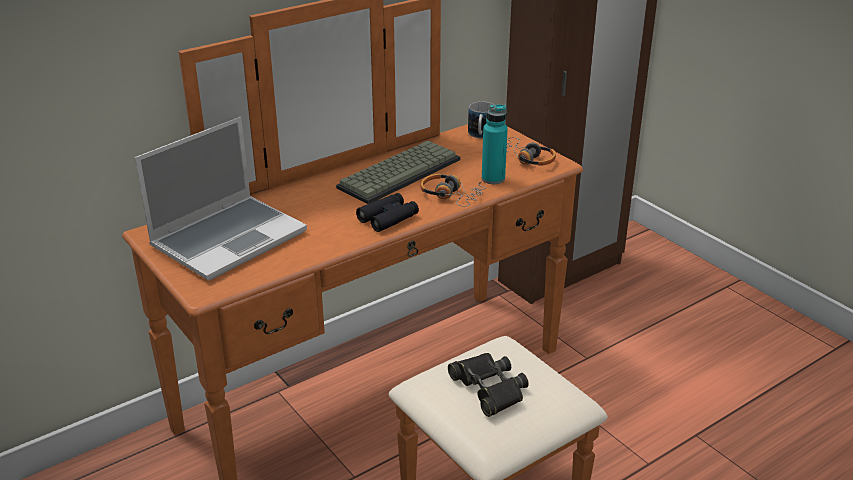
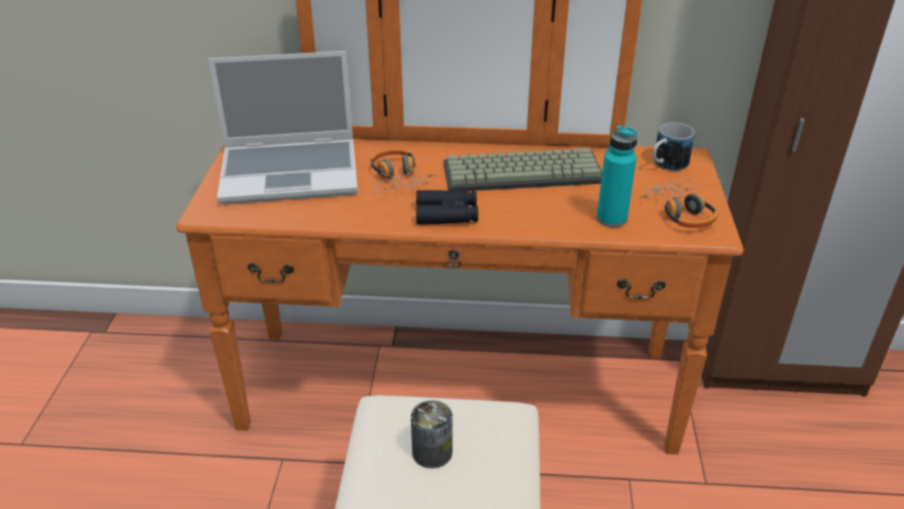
camera: 40 degrees right, 5 degrees up
headphones [420,174,485,206] -> headphones moved to [370,149,436,193]
black binoculars [448,353,529,417] -> can [411,400,452,468]

